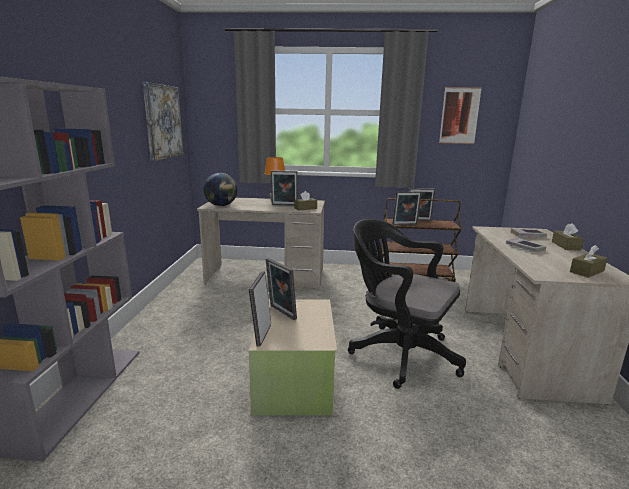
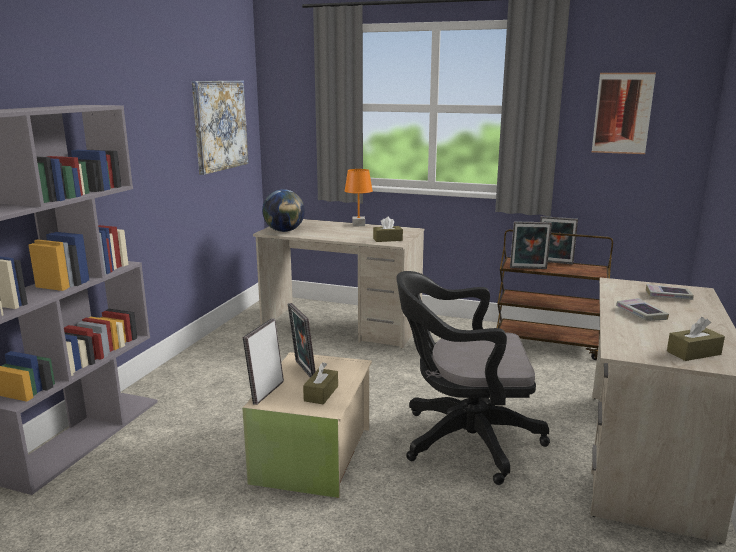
camera: 15 degrees right, 0 degrees up
picture frame [271,170,298,206] -> none
black office chair [348,219,466,389] -> black office chair turned 45 degrees counterclockwise [396,271,550,485]
brown tissue box [552,223,584,251] -> brown tissue box moved to [303,362,338,405]

